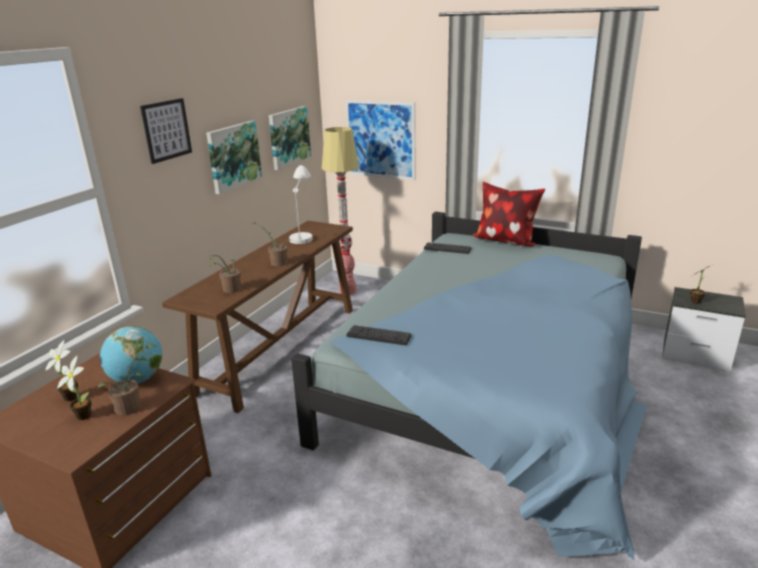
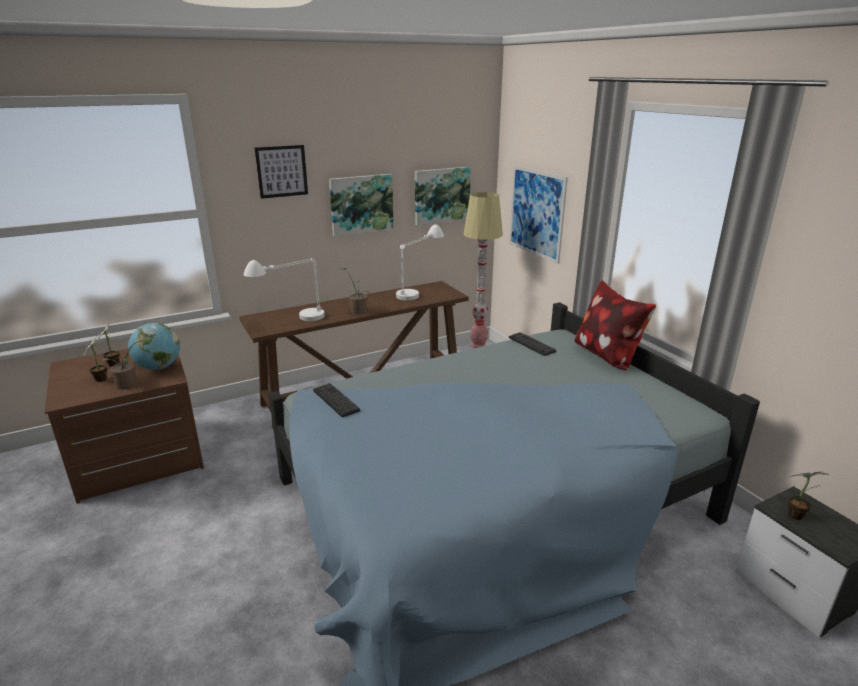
camera: 35 degrees right, 0 degrees up
potted plant [210,255,242,293] -> white table lamp [243,258,325,321]

